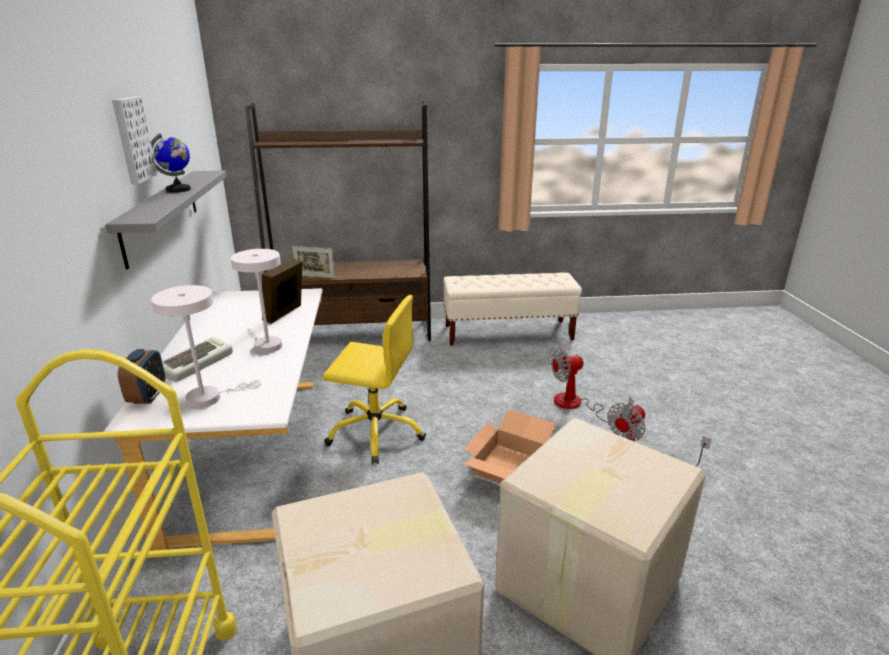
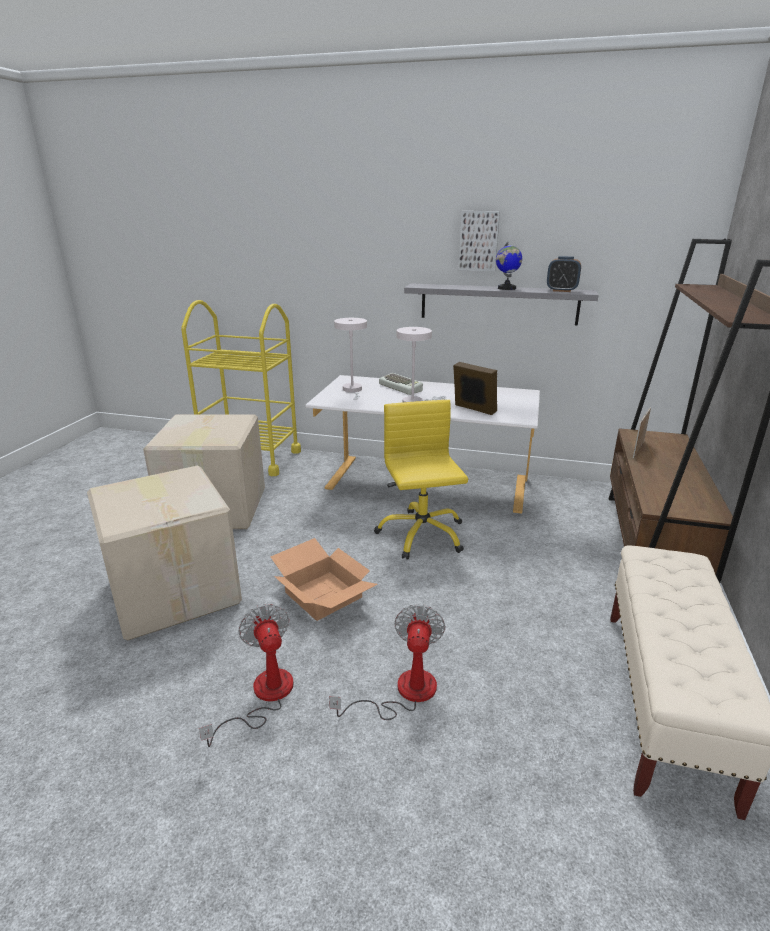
camera: 110 degrees right, 0 degrees up
alarm clock [118,349,165,404] -> alarm clock moved to [547,256,581,292]
yellow office chair [323,295,426,464] -> yellow office chair turned 135 degrees clockwise [374,400,468,560]

